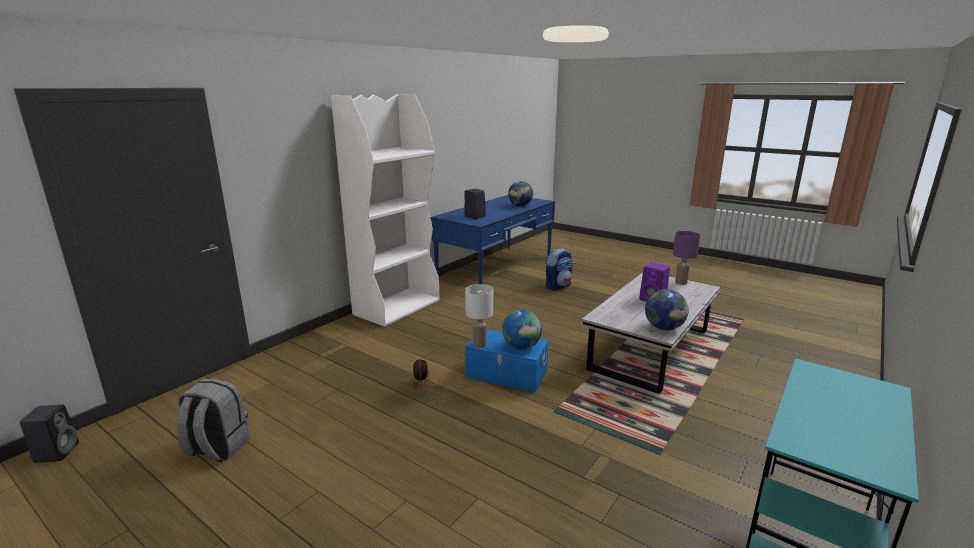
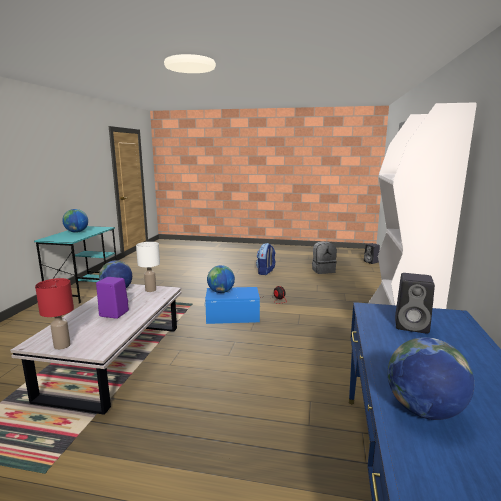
camera: 155 degrees right, 5 degrees down
white table lamp [465,284,493,348] -> white table lamp moved to [136,242,160,292]
backpack [546,248,573,291] -> backpack moved to [256,243,276,275]
purple table lamp [673,231,700,285] -> red table lamp [35,278,74,350]
none -> globe [62,209,88,233]

